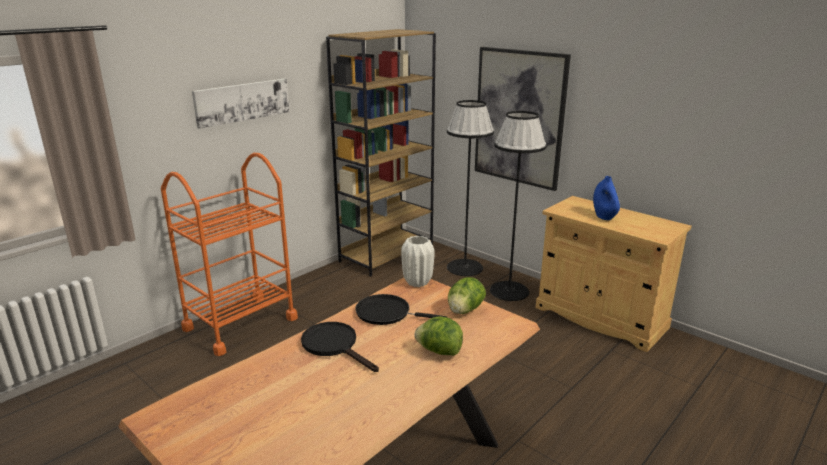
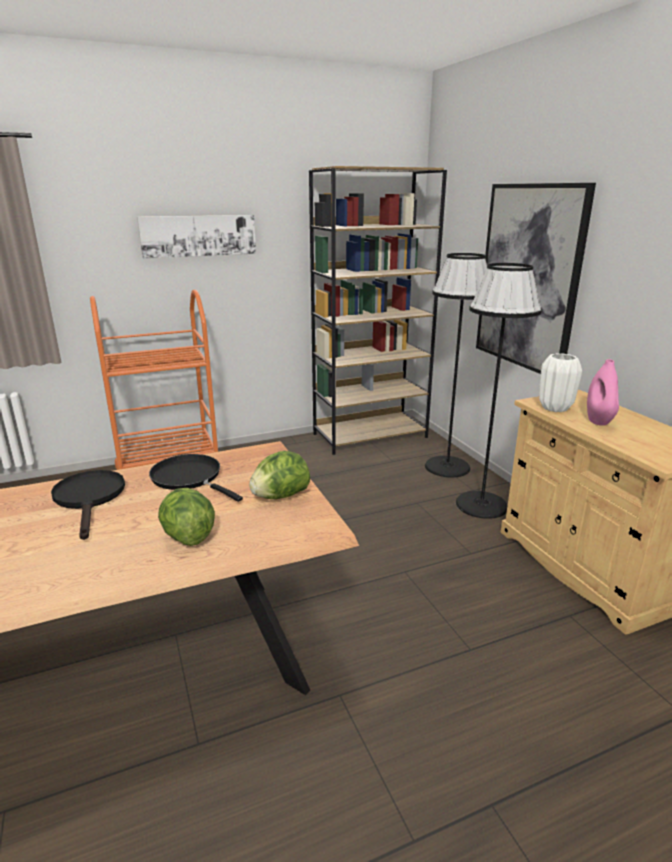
camera: 25 degrees right, 0 degrees up
white vase [401,236,435,287] -> white vase moved to [539,353,582,412]
blue vase [593,176,620,220] -> pink vase [587,359,619,426]

